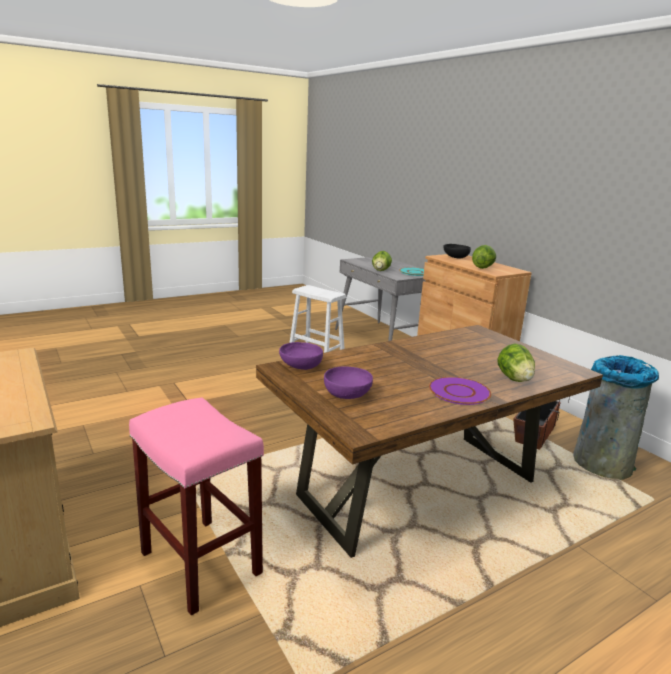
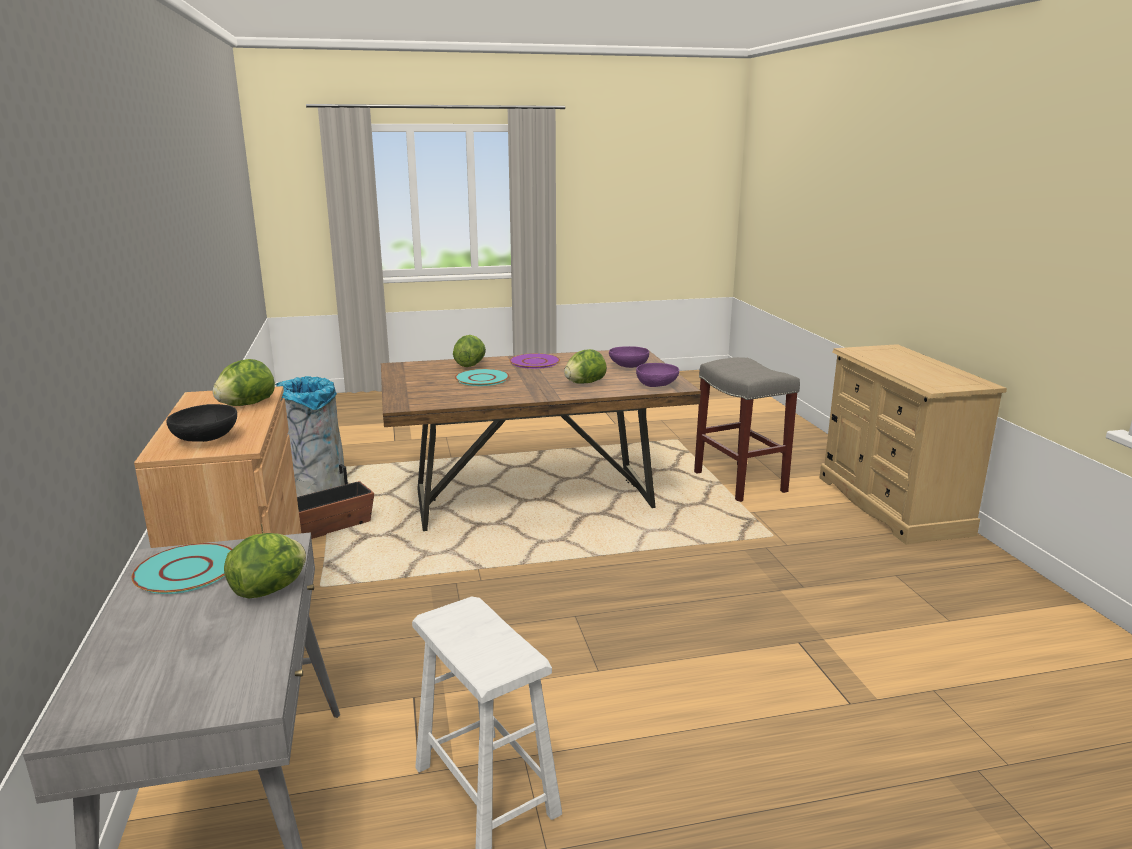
camera: 160 degrees left, 0 degrees up
pink stool [129,397,264,616] -> grey stool [694,357,800,502]
none -> turquoise plate [455,369,509,386]
none -> lettuce [564,349,607,384]

